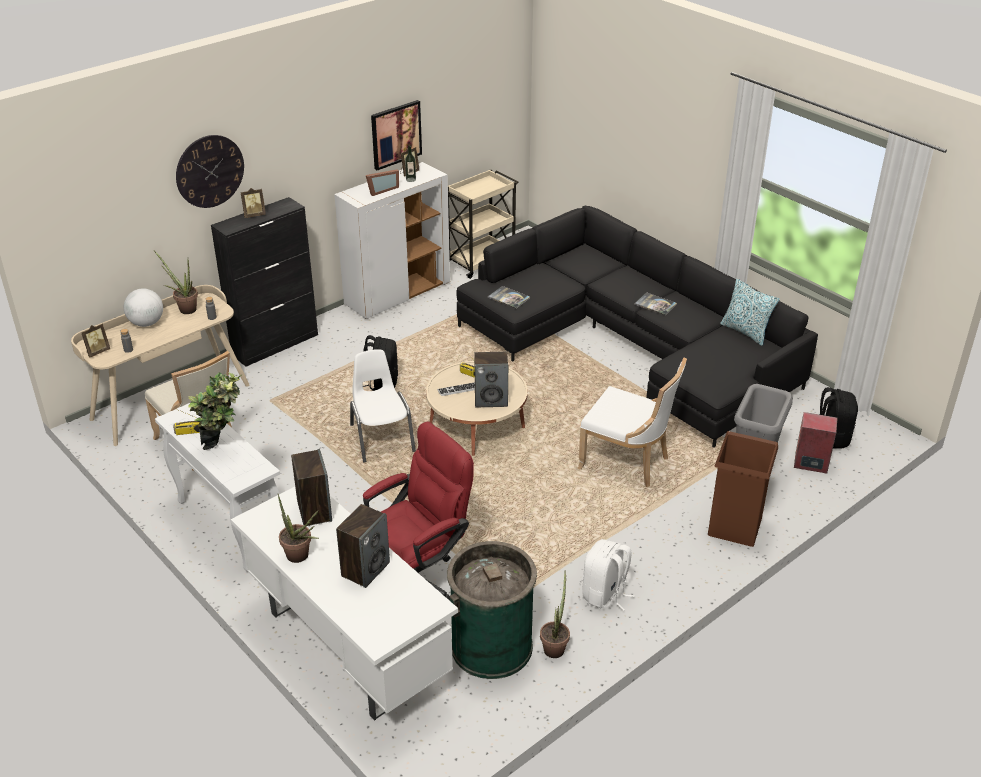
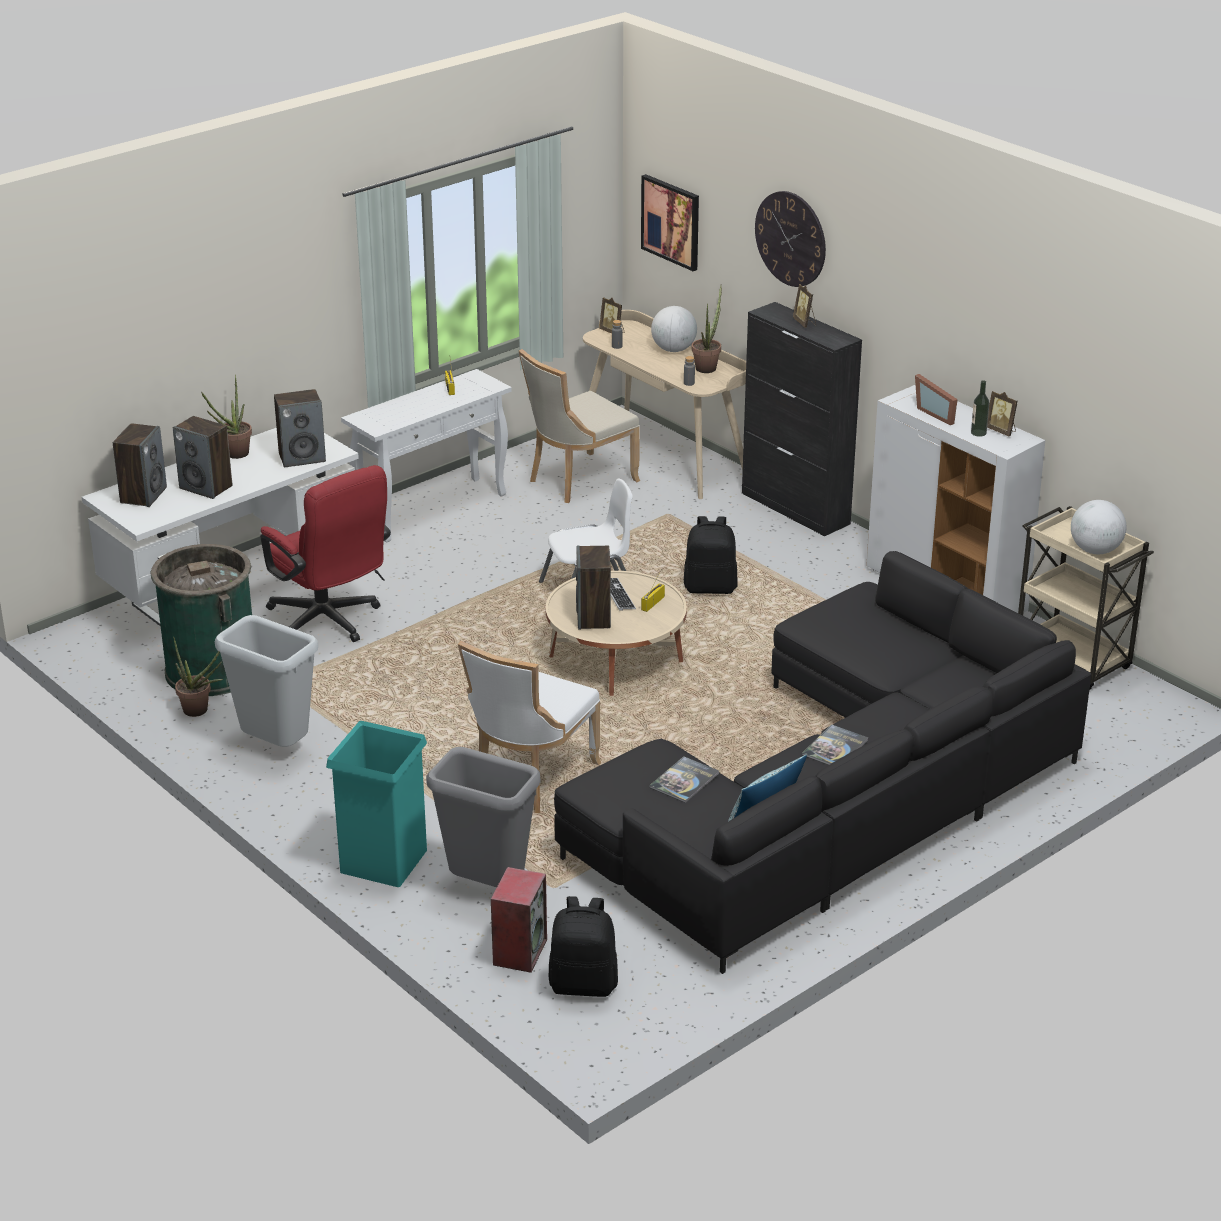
camera: 90 degrees right, 5 degrees down
potted plant [188,372,242,450] -> none
picture [371,100,422,170] -> picture moved to [641,174,699,271]
book [488,286,530,309] -> book moved to [649,756,719,803]
white backpack [582,539,634,611] -> grey trash can [215,615,318,747]
brown trash can [708,431,778,547] -> turquoise trash can [326,721,427,887]
none -> speaker [113,423,167,507]
none -> globe [1071,500,1126,554]

